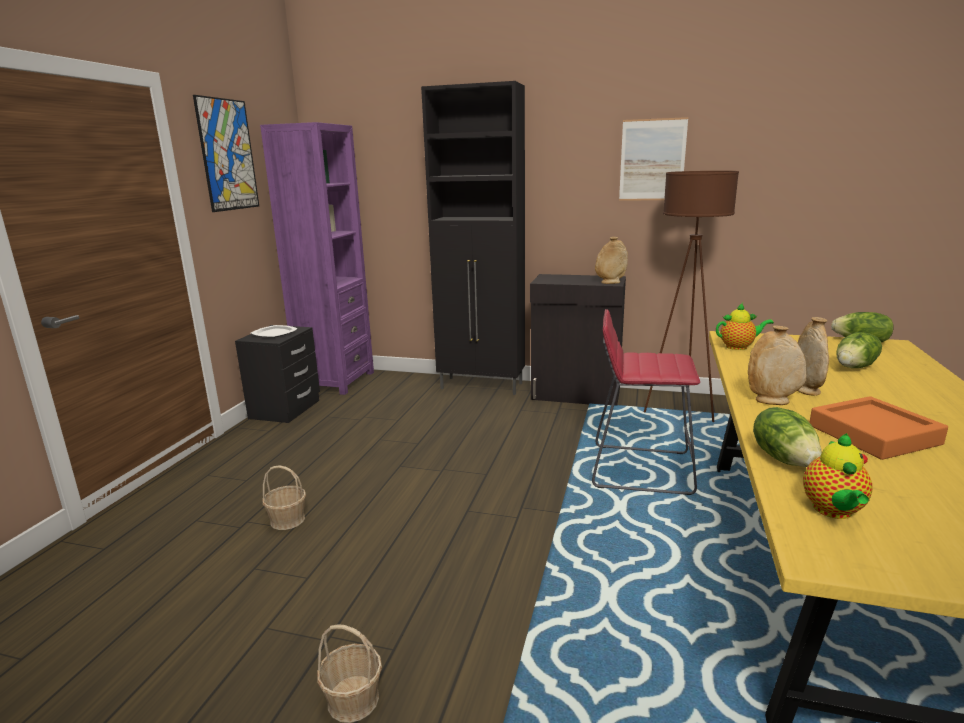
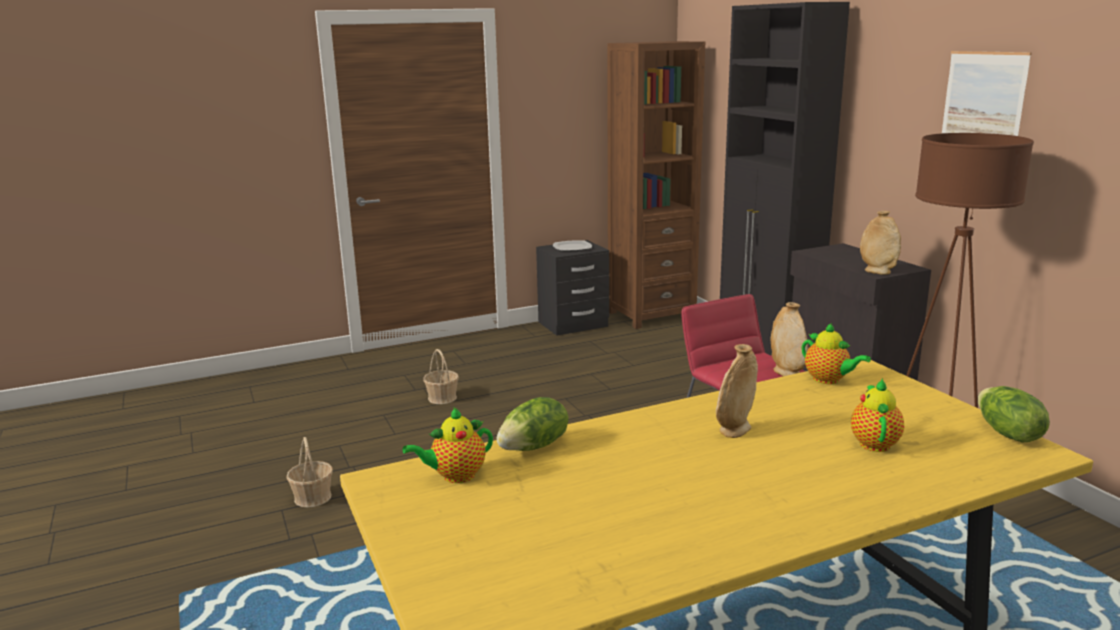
camera: 50 degrees right, 0 degrees up
picture [193,95,259,212] -> none
purple bookcase [260,122,374,395] -> brown bookcase [607,41,705,329]
beige vase [748,326,807,405] -> beige vase moved to [771,302,809,376]
orange tray [809,396,948,460] -> none
lettuce [836,332,882,368] -> teapot [851,378,904,452]

